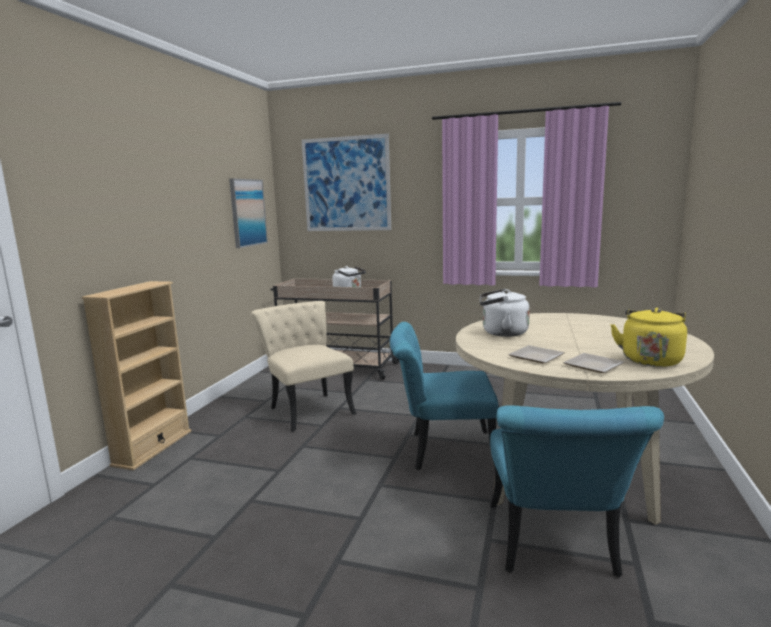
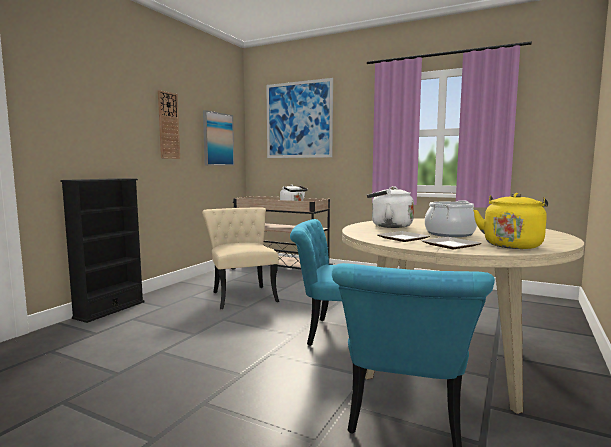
camera: 10 degrees right, 5 degrees down
beige bookcase [81,281,191,470] -> black bookcase [60,178,145,323]
none -> wall clock [158,90,180,159]
none -> cooking pot [425,200,477,237]

